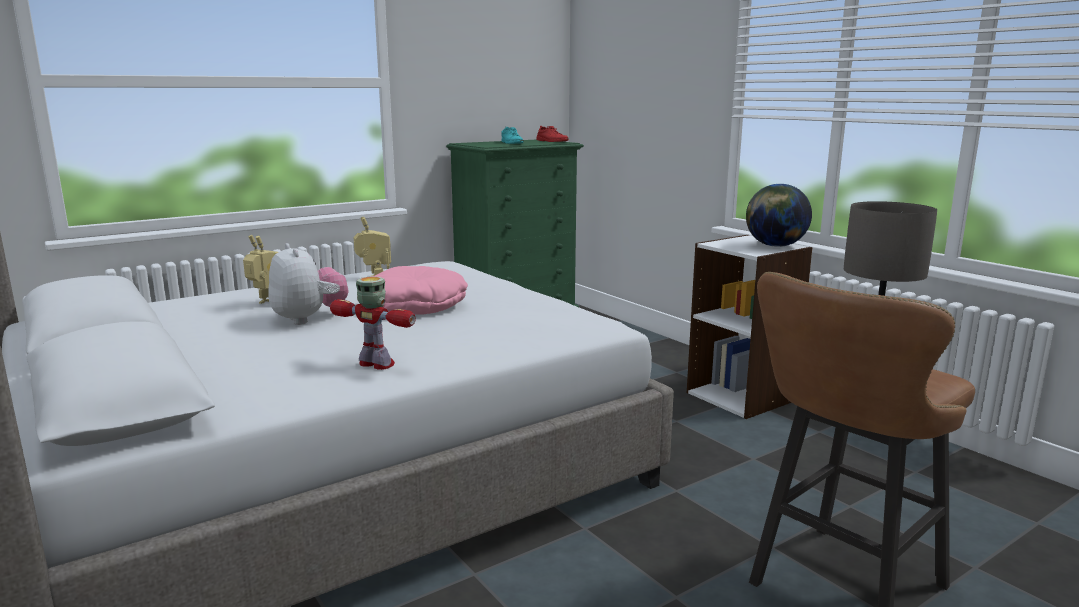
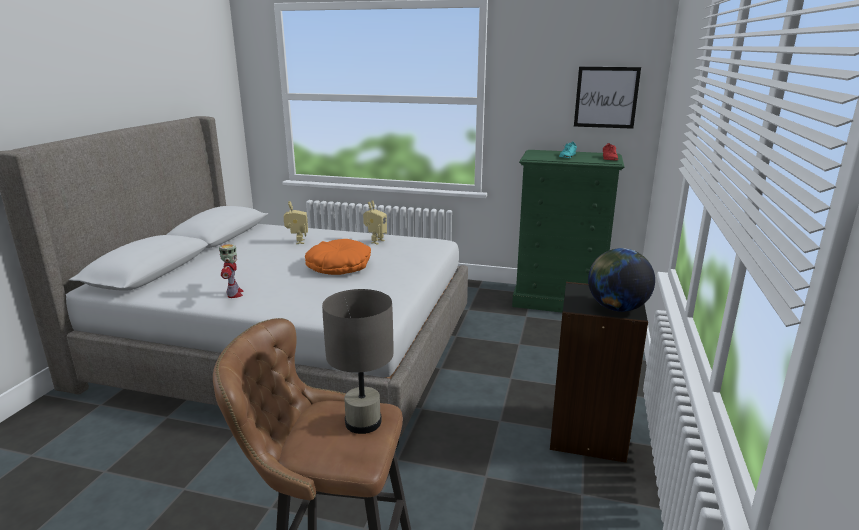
camera: 50 degrees right, 5 degrees up
plush toy [268,243,349,325] -> none
pink pillow [370,266,468,315] -> orange pillow [305,239,371,275]
white bookcase [687,235,812,419] -> black bookcase [550,282,648,463]
none -> picture [574,67,641,129]

